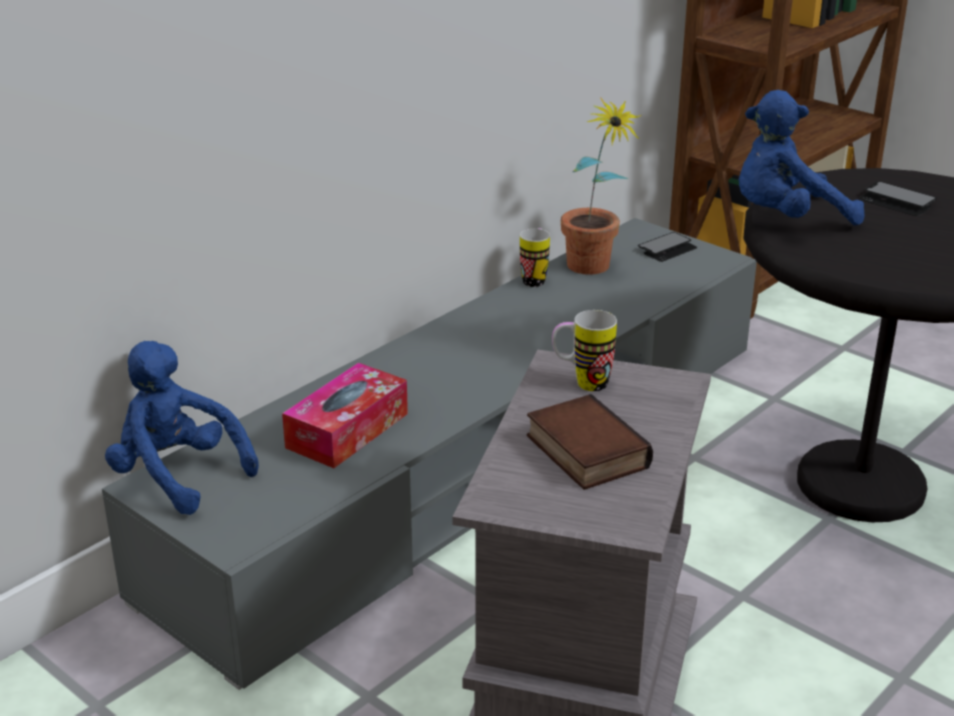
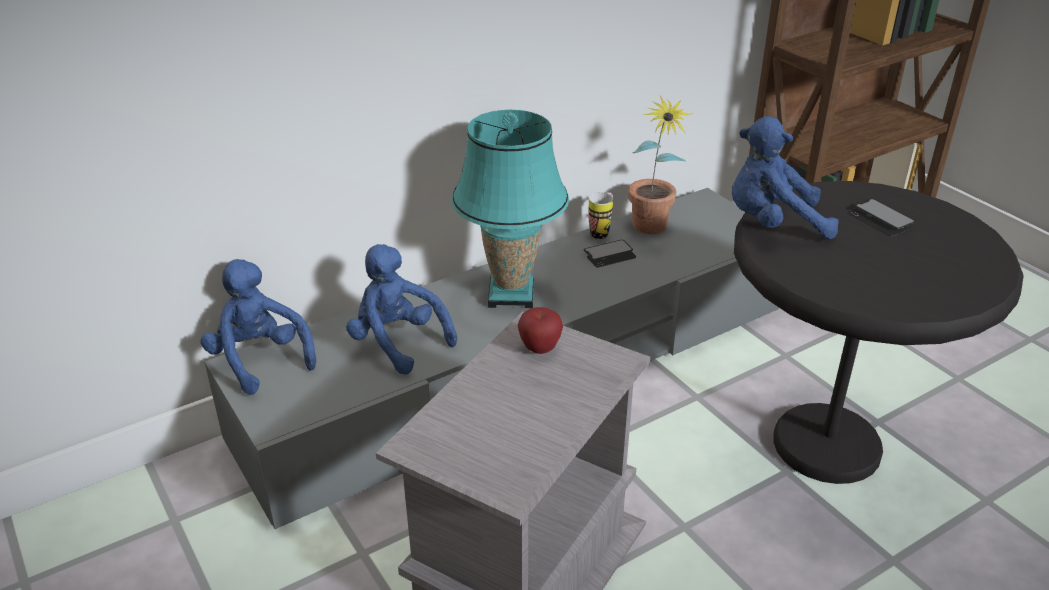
camera: 15 degrees right, 5 degrees up
tissue box [282,363,408,468] -> blue plush toy [346,244,457,375]
book [527,394,653,490] -> none
mug [552,310,617,391] -> apple [518,307,563,354]
phone [638,232,697,262] -> phone moved to [584,240,636,267]
none -> turquoise table lamp [452,110,569,308]

